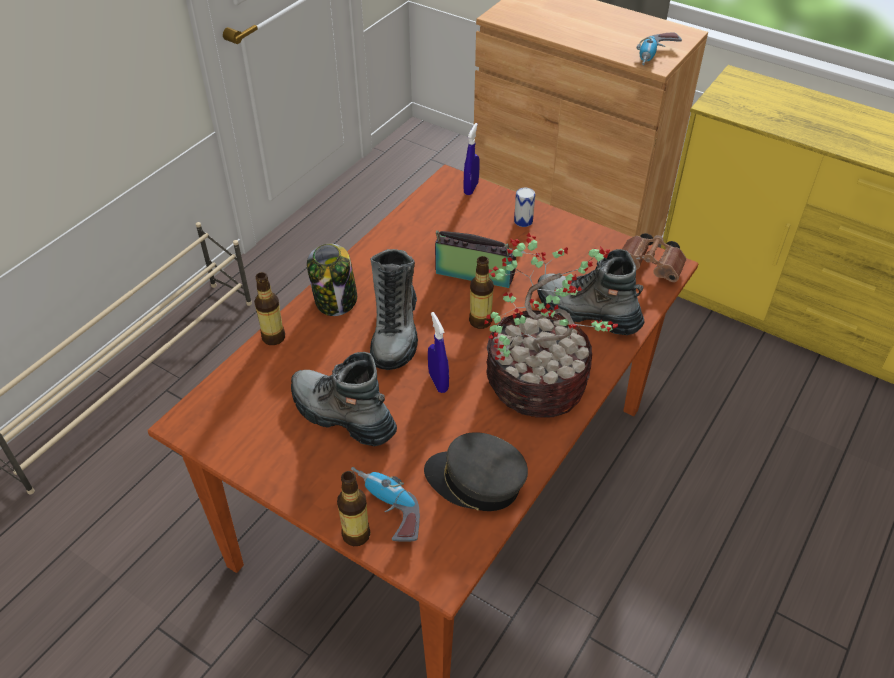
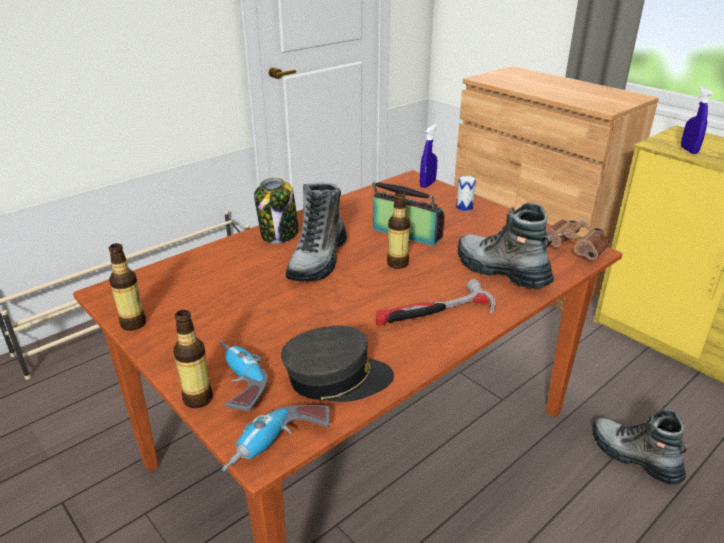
camera: 15 degrees right, 15 degrees down
bottle [254,272,285,345] -> bottle moved to [109,243,146,331]
boot [291,352,397,446] -> boot moved to [593,410,689,485]
grey cap [424,432,528,511] -> grey cap turned 135 degrees clockwise [281,326,394,402]
blue spray bottle [428,312,449,393] -> blue spray bottle moved to [681,86,712,154]
potted plant [484,233,618,418] -> hammer [376,279,496,326]
power drill [636,32,682,65] -> power drill moved to [222,405,330,471]

